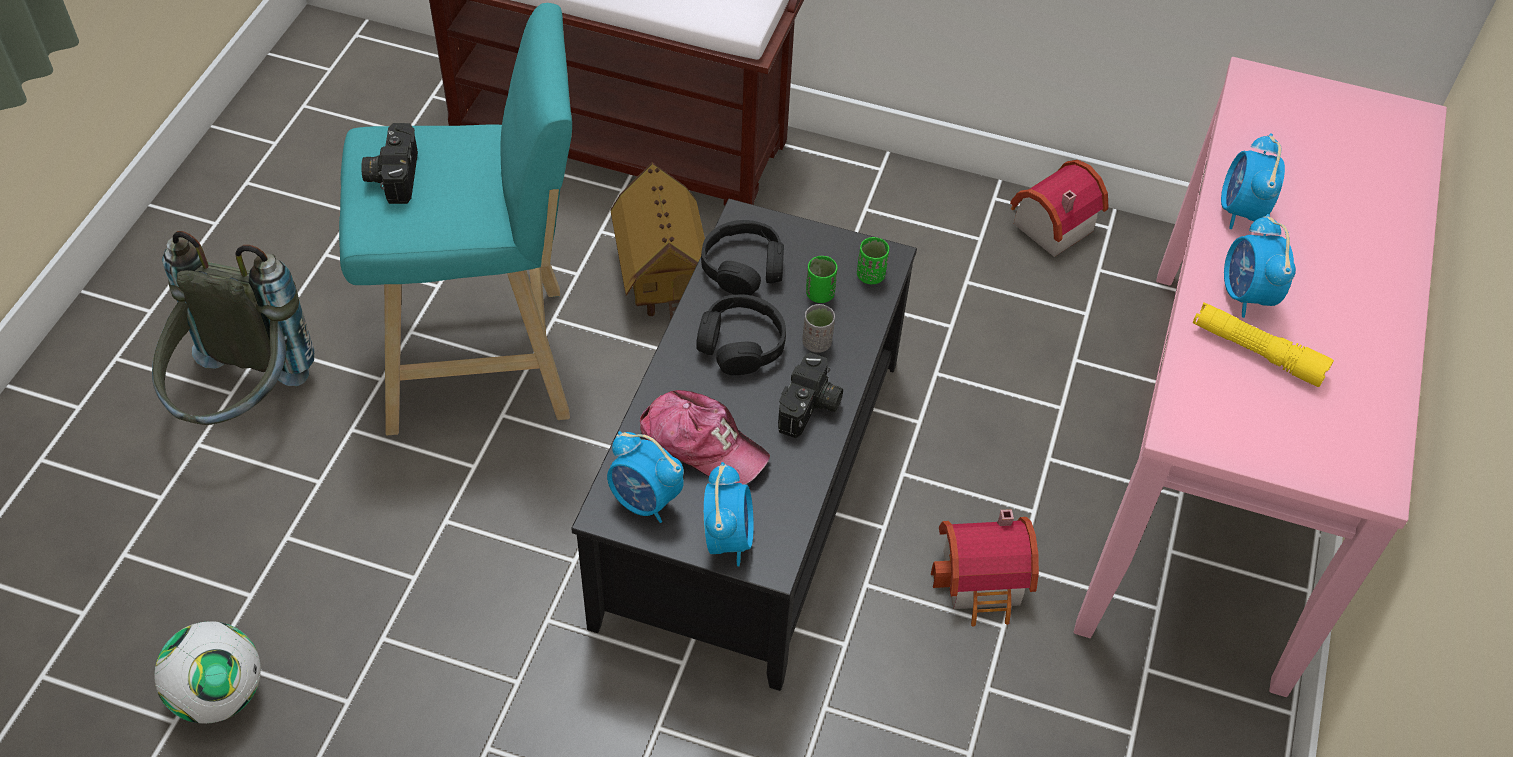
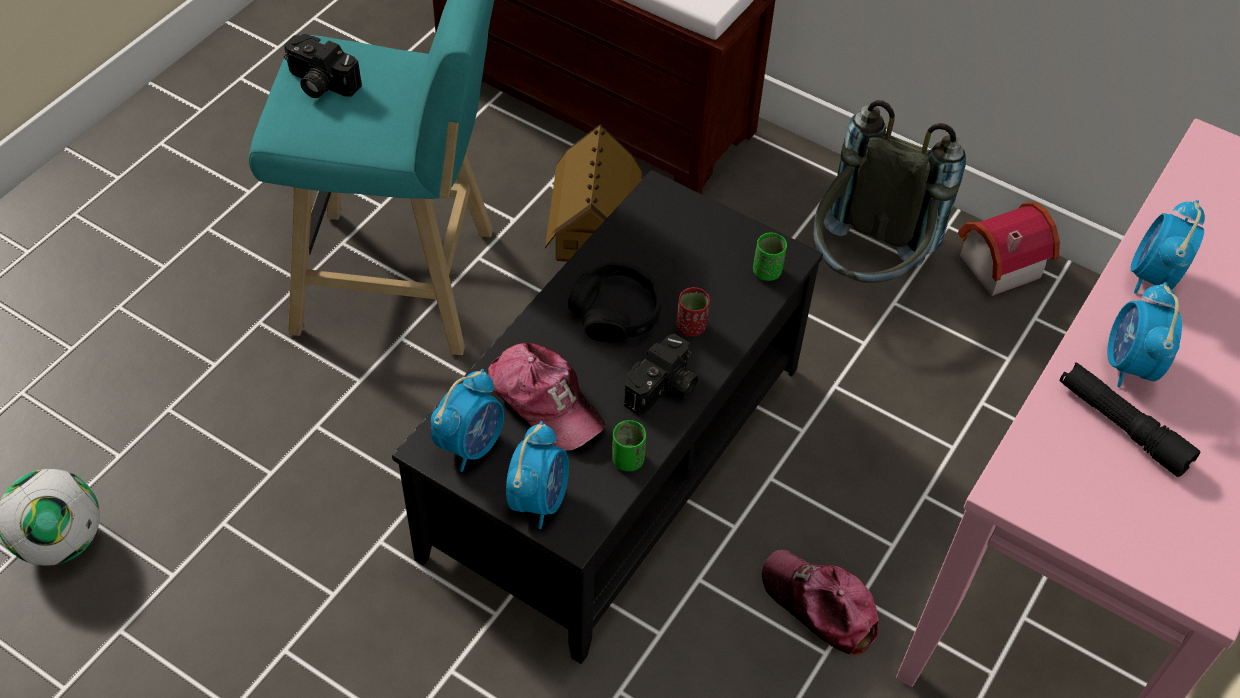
camera: 15 degrees right, 0 degrees up
grey backpack [152,231,314,425] -> grey backpack moved to [813,100,966,283]
camera [361,123,418,204] -> camera turned 75 degrees counterclockwise [284,34,362,98]
alarm clock [607,431,684,523] -> alarm clock turned 105 degrees counterclockwise [431,369,504,472]
black headphones [701,220,784,295] -> none
grey cup [802,304,835,353] -> red cup [676,287,710,337]
green cup [806,256,838,303] -> green cup moved to [612,420,646,471]
toy house [931,509,1039,627] -> cap [762,550,879,657]
yellow flashlight [1193,303,1334,387] -> black flashlight [1060,362,1201,477]

